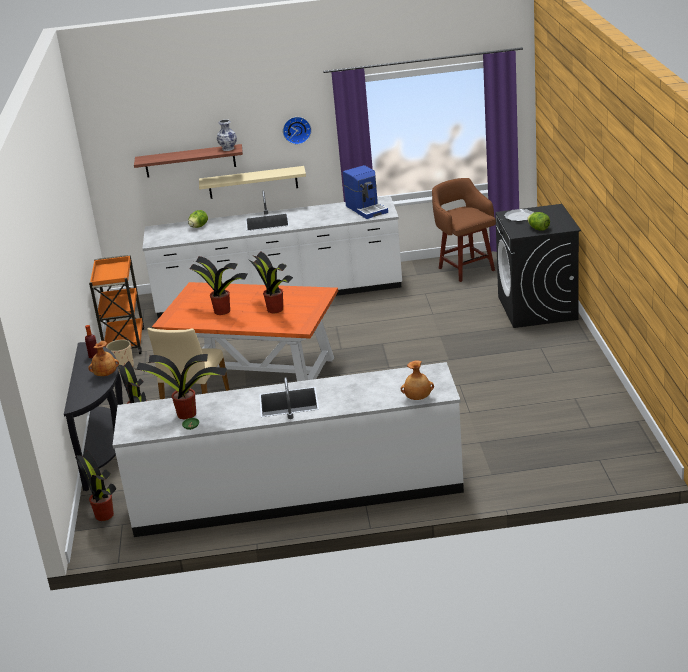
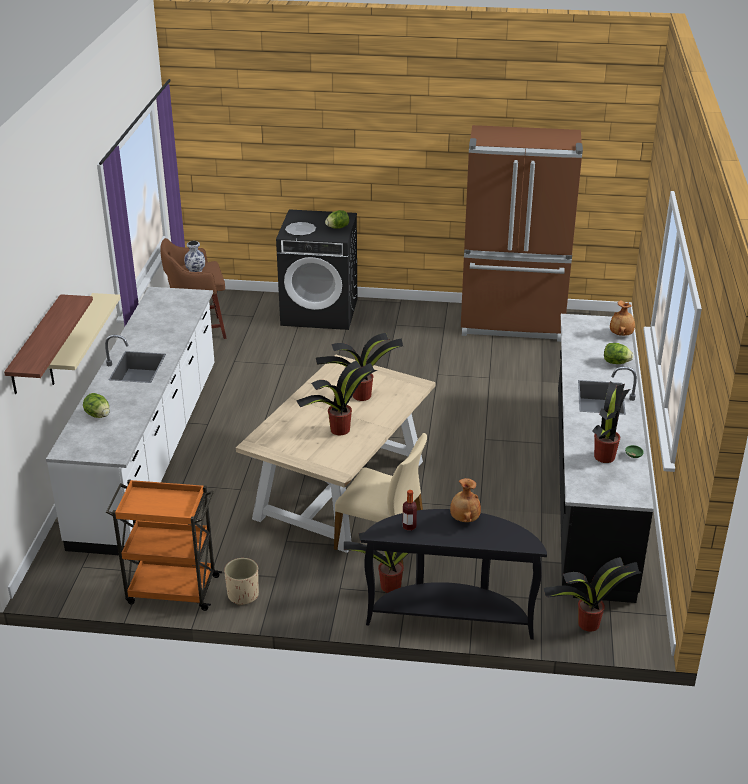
camera: 80 degrees left, 5 degrees up
white counter [113,362,464,537] -> black counter [558,314,654,603]
orange dining table [152,282,338,385] -> beige dining table [236,355,435,553]
vase [217,120,237,151] -> vase moved to [184,241,205,272]
wall clock [283,117,311,144] -> none
coffee machine [343,165,388,219] -> none
none -> brown fridge [461,125,583,342]
none -> lettuce [604,343,633,364]

